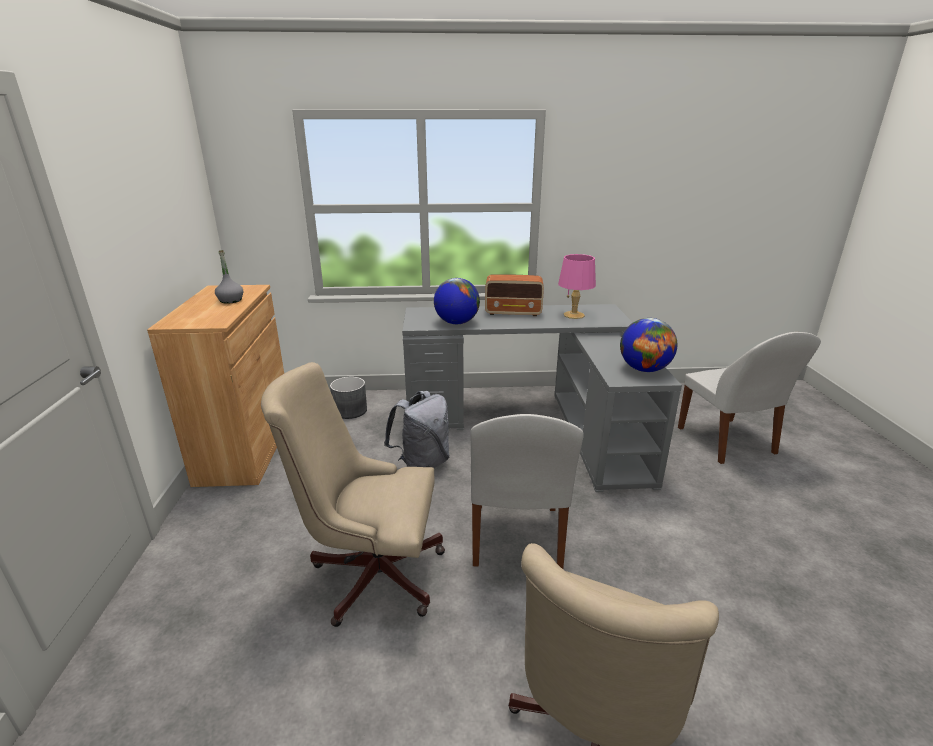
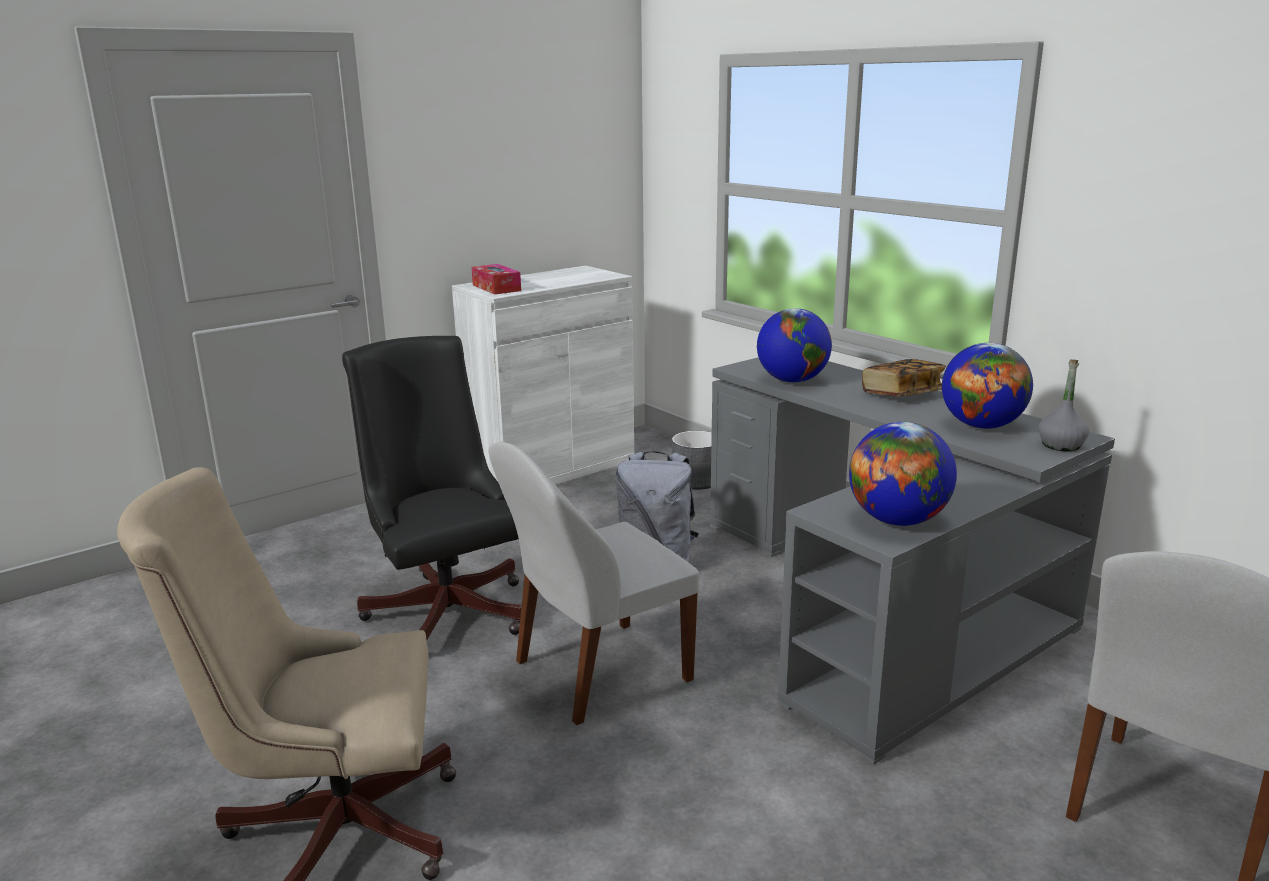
camera: 55 degrees right, 5 degrees down
brown cabinet [147,285,284,487] -> white cabinet [452,266,634,485]
grey bottle [215,250,243,304] -> grey bottle moved to [1038,359,1089,451]
beige office chair [261,362,445,627] -> black office chair [342,336,521,640]
radio [485,274,544,316] -> book [862,359,946,397]
pink table lamp [558,254,596,319] -> globe [942,343,1033,429]
none -> tissue box [472,264,521,295]

